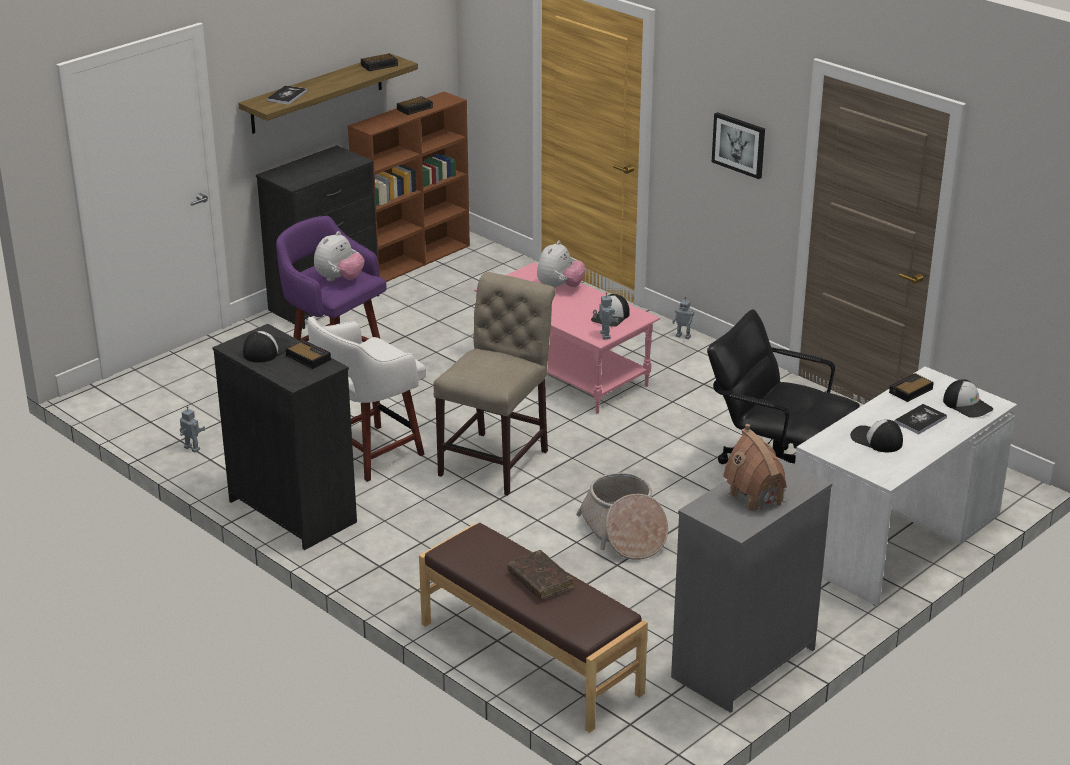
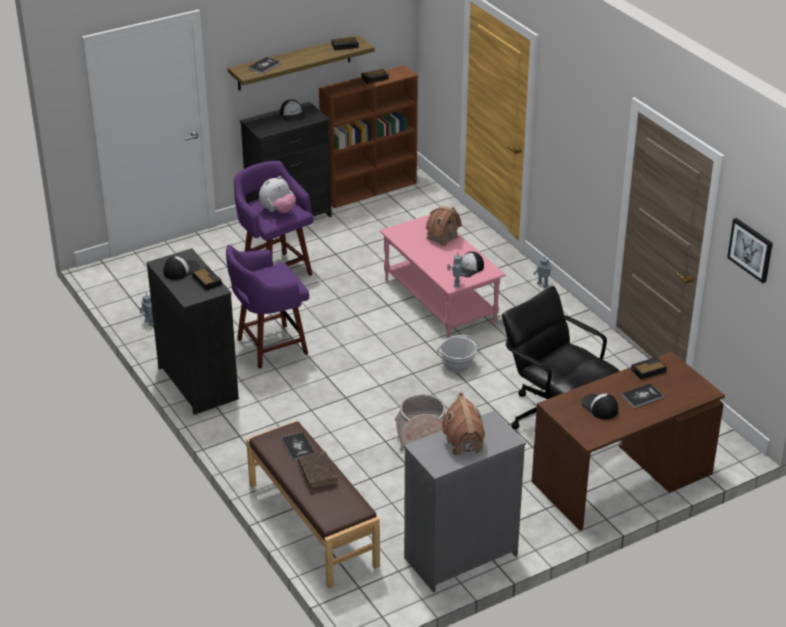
camera: 15 degrees right, 5 degrees up
white stool [307,317,426,482] -> purple stool [226,245,309,369]
beige chair [433,272,556,495] -> none
plush toy [537,241,586,289] -> toy house [426,206,462,247]
picture [712,112,765,179] -> picture moved to [727,218,773,283]
white desk [795,366,1017,606] -> brown desk [532,351,725,531]
cap [943,379,993,417] -> cap moved to [280,99,306,122]
none -> book [282,432,315,461]
none -> basket [437,335,479,373]

